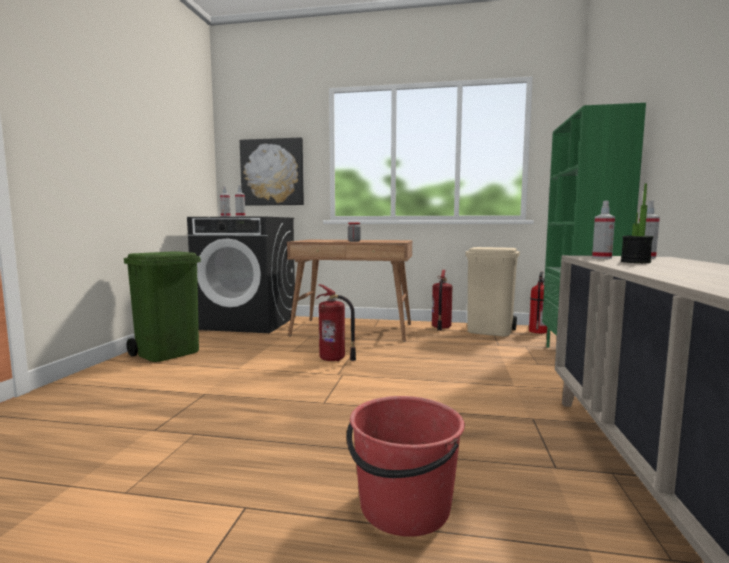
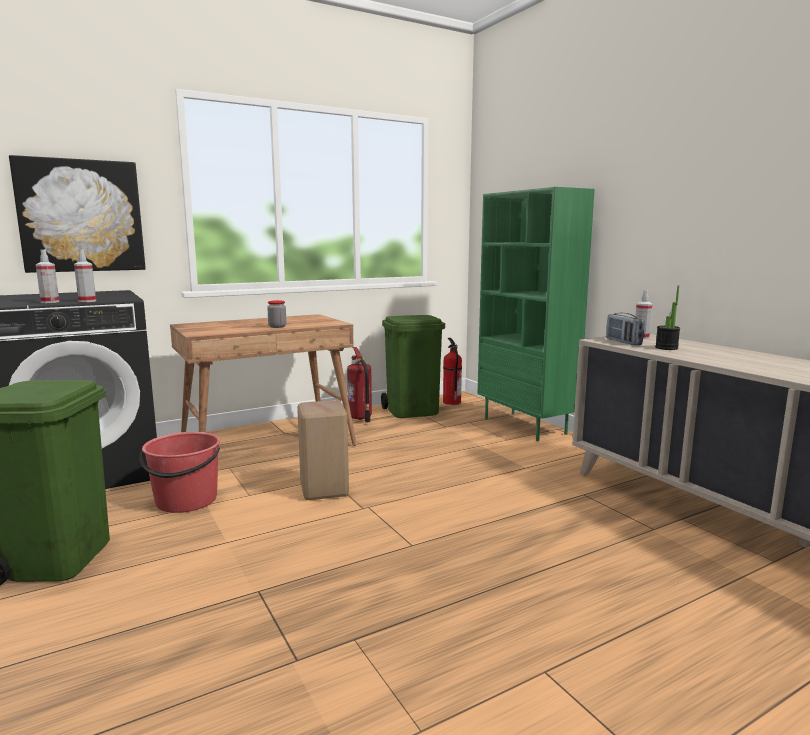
camera: 40 degrees left, 5 degrees up
fire extinguisher [316,284,356,361] -> beige stool [297,400,349,500]
red bucket [347,396,465,537] -> red bucket moved to [139,432,220,513]
beige trash can [466,247,520,337] -> green trash can [381,315,445,418]
spray bottle [592,200,615,259] -> radio [606,313,645,345]

